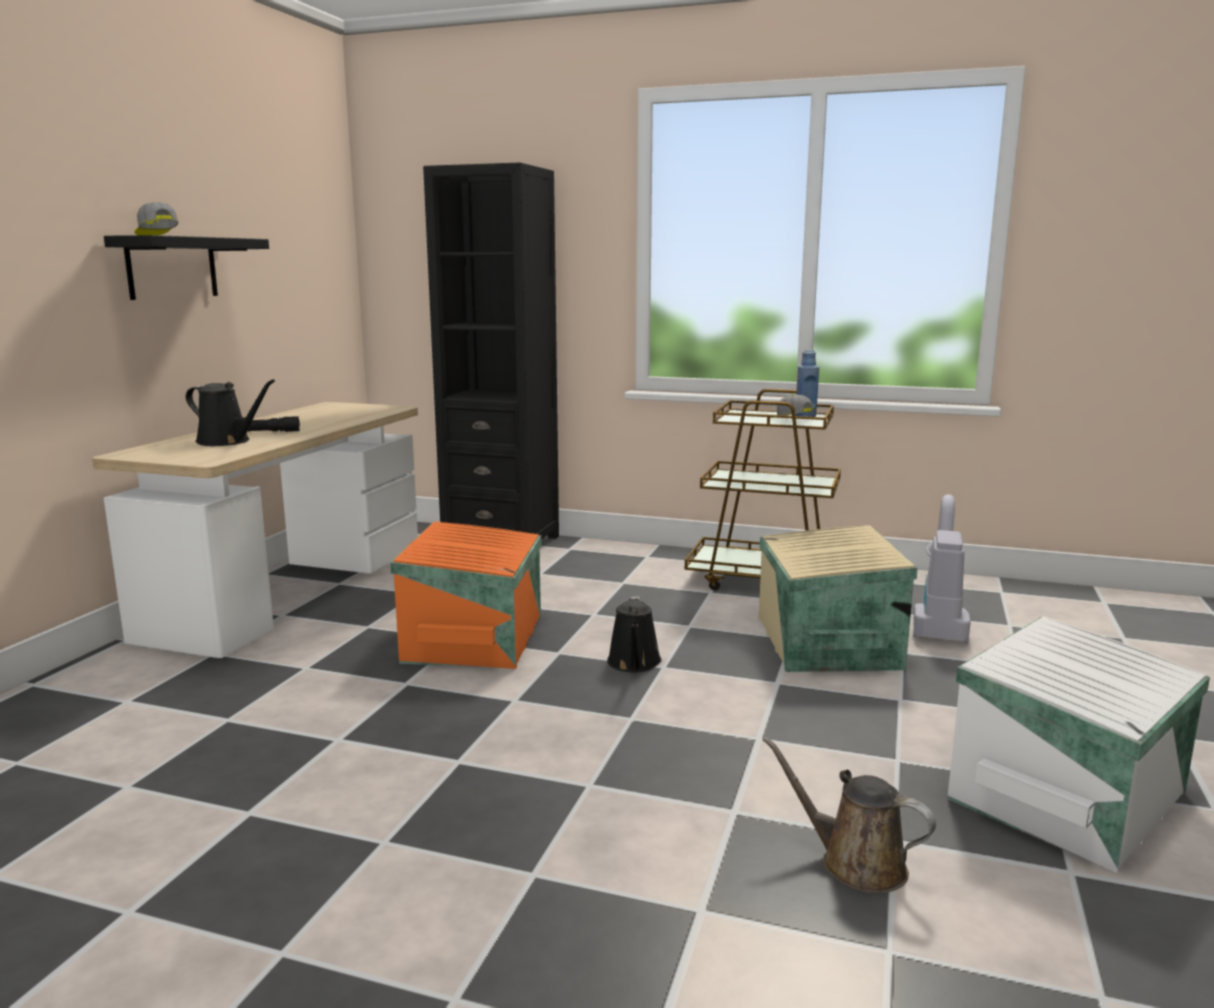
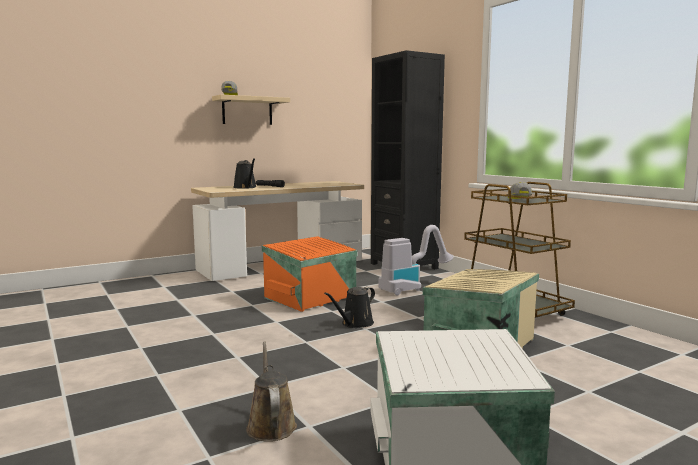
camera: 40 degrees right, 5 degrees down
black shelf [104,235,269,300] -> beige shelf [212,94,290,125]
blue bottle [795,350,819,417] -> none
vacuum cleaner [913,494,971,643] -> vacuum cleaner moved to [378,225,453,296]

